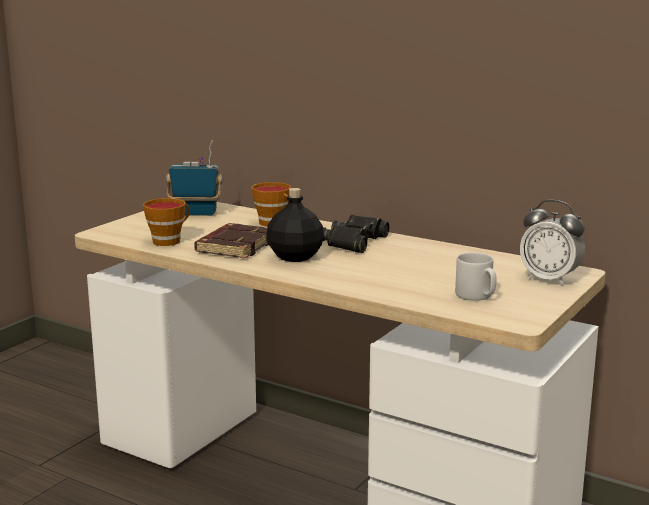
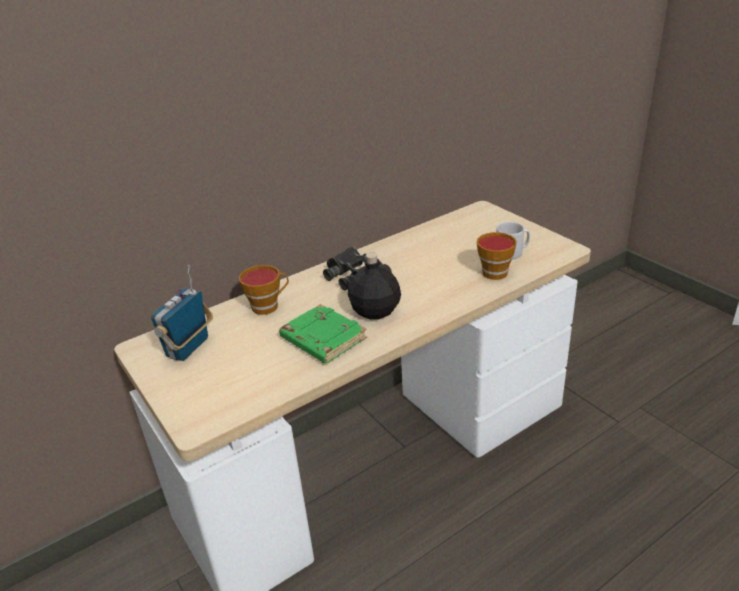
camera: 65 degrees left, 15 degrees up
cup [143,198,190,246] -> cup moved to [476,232,517,280]
brown book [194,223,269,259] -> green book [279,304,367,364]
alarm clock [520,200,585,286] -> none

